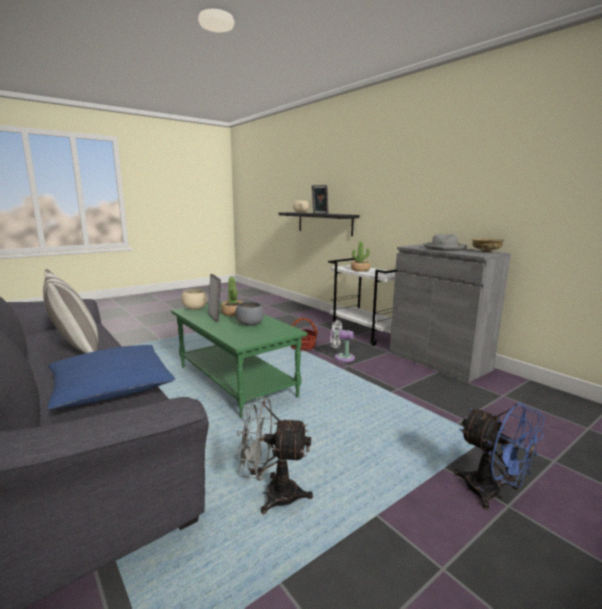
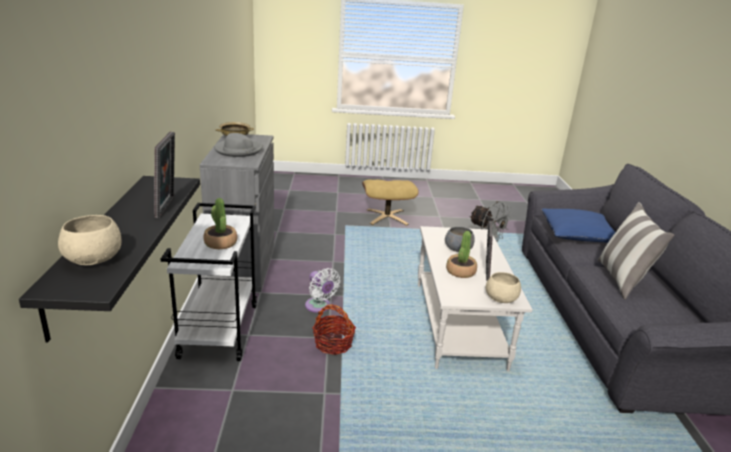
camera: 145 degrees left, 10 degrees up
green coffee table [171,301,307,418] -> white coffee table [418,226,533,371]
blue fan [454,403,545,510] -> beige ottoman [362,179,419,226]

